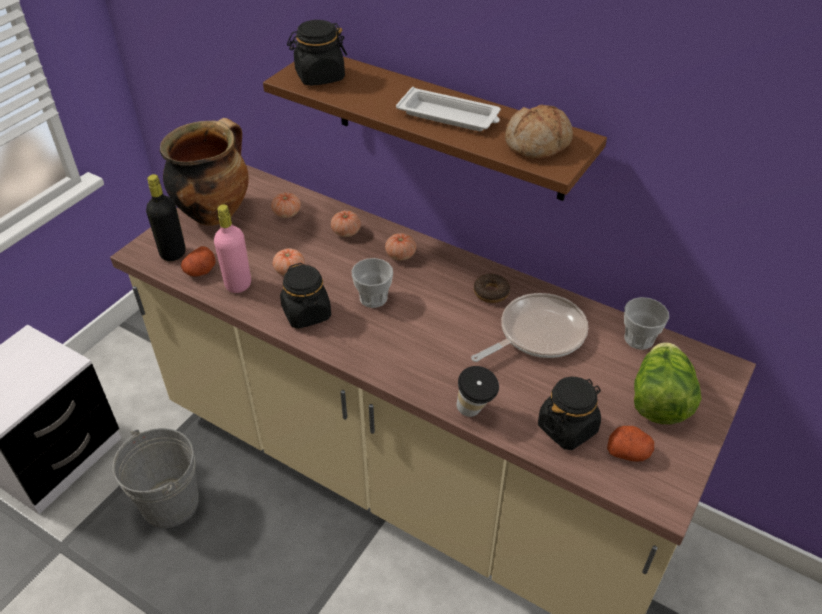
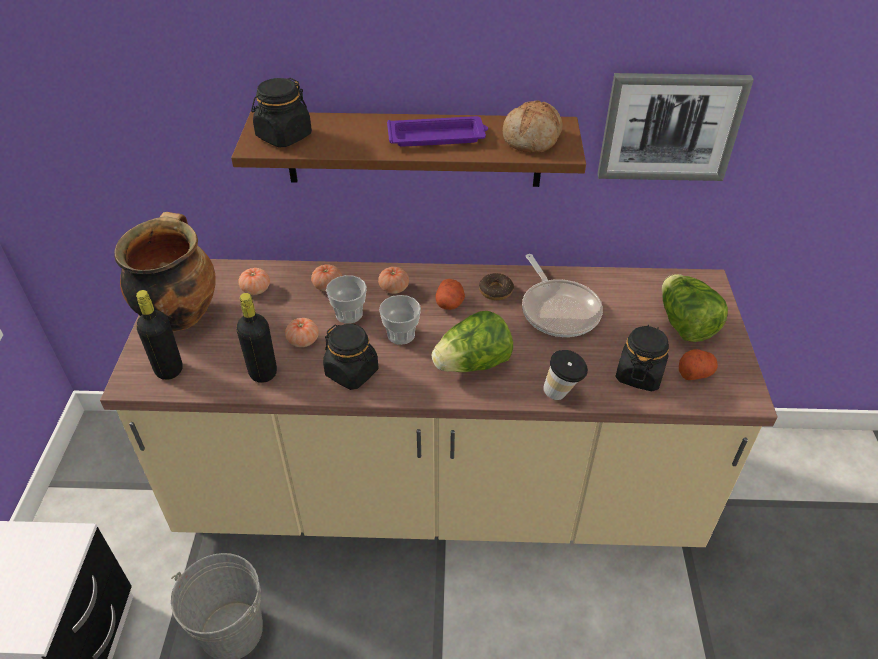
camera: 30 degrees left, 0 degrees up
potato [181,246,216,277] -> potato moved to [436,279,465,310]
pink bottle [214,204,251,293] -> black bottle [236,293,277,383]
white tray [396,87,501,131] -> purple tray [387,116,488,147]
frying pan [471,293,588,362] -> frying pan turned 135 degrees clockwise [522,254,603,337]
cup [624,297,669,350] -> cup moved to [326,275,367,324]
none -> lettuce [432,311,513,372]
none -> picture [597,73,754,181]

